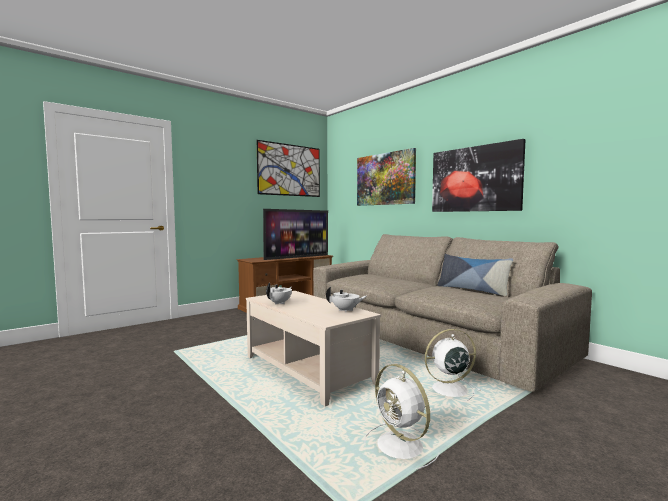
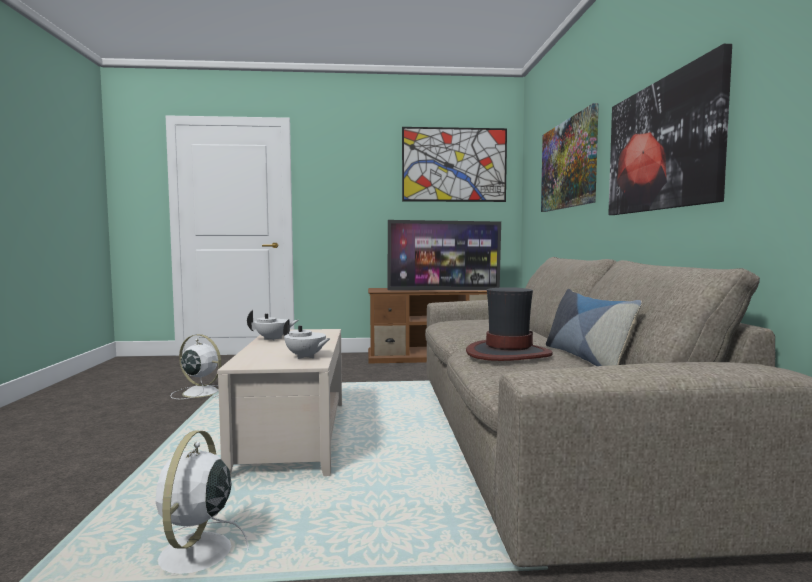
camera: 35 degrees right, 0 degrees up
white fan [425,329,481,401] -> white fan moved to [170,334,221,399]
none -> hat [466,287,553,361]

